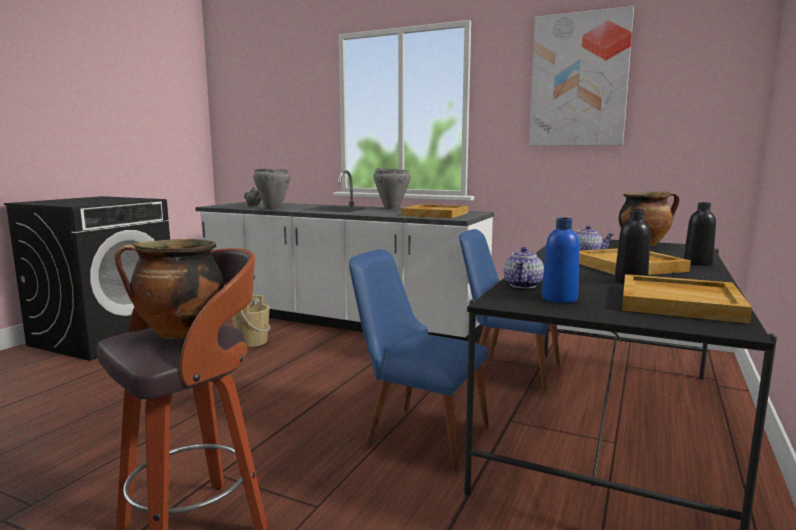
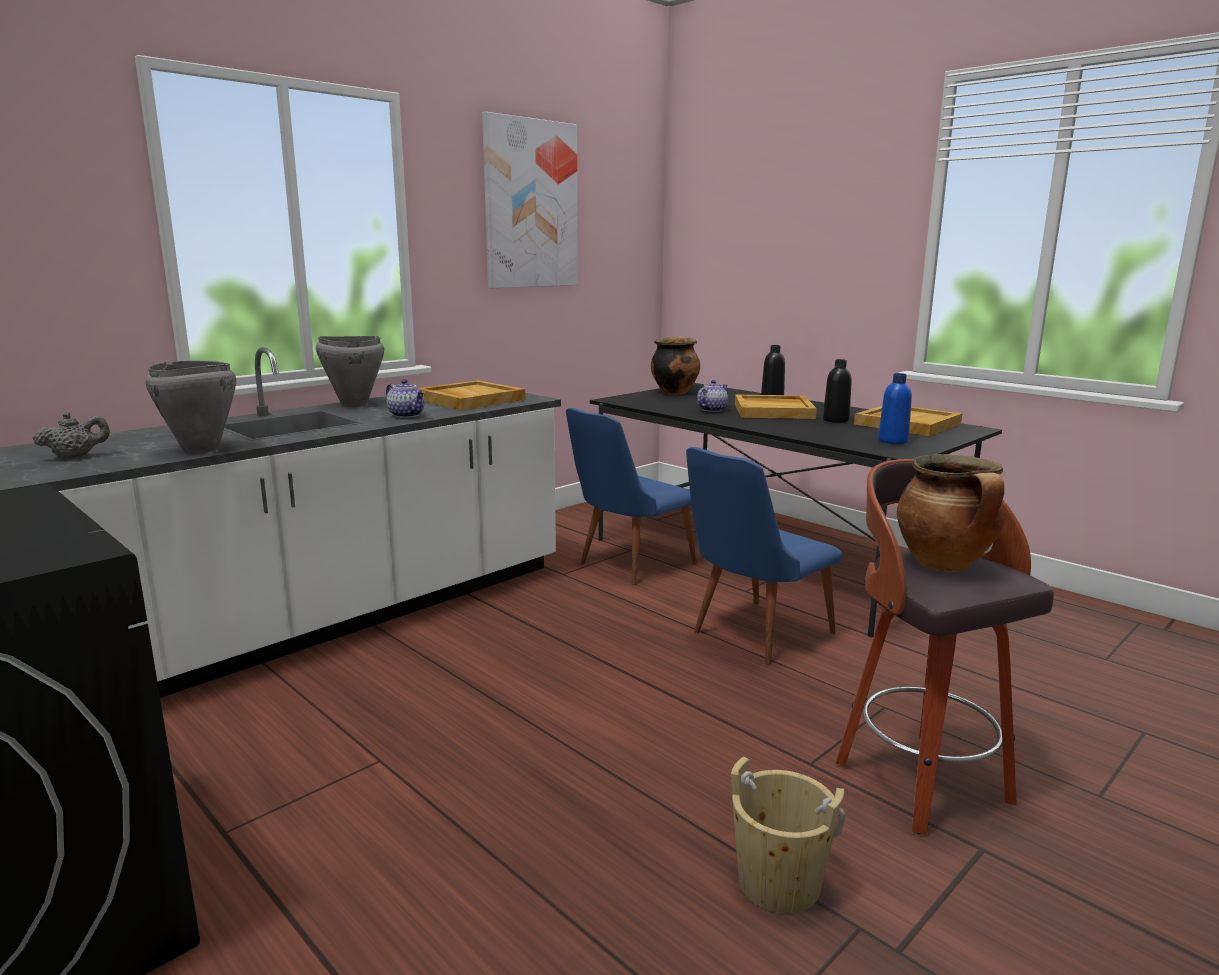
camera: 70 degrees left, 5 degrees up
beige bucket [232,295,270,347] -> beige bucket moved to [731,757,845,913]
teapot [504,247,544,288] -> teapot moved to [386,379,425,418]

